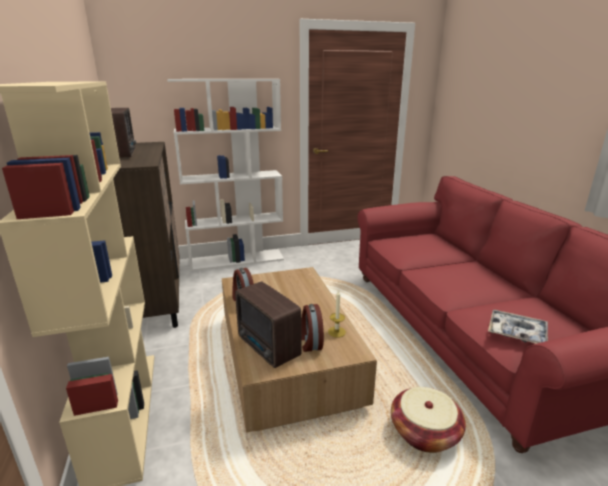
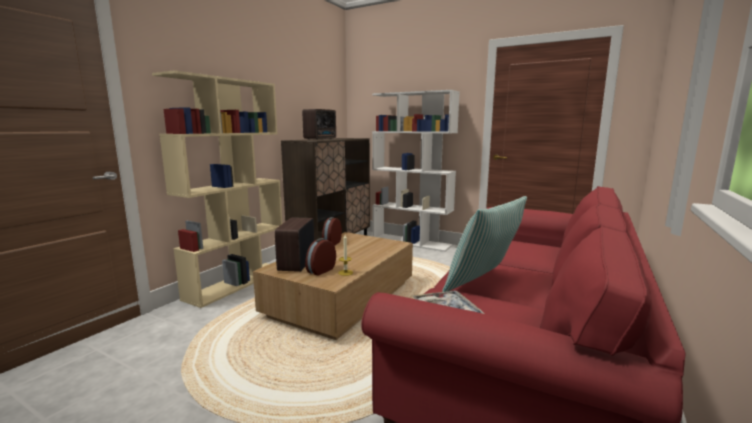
camera: 45 degrees right, 10 degrees down
basket [391,387,466,453] -> none
none -> pillow [442,196,527,292]

